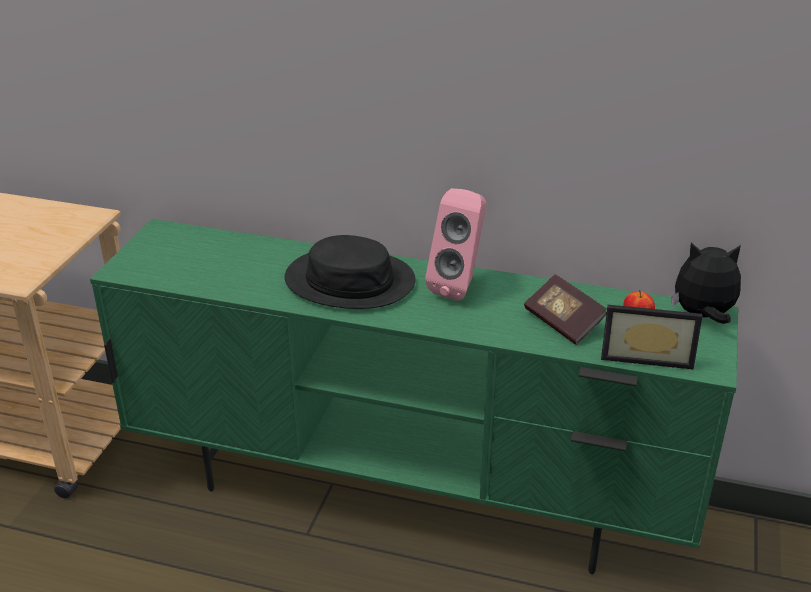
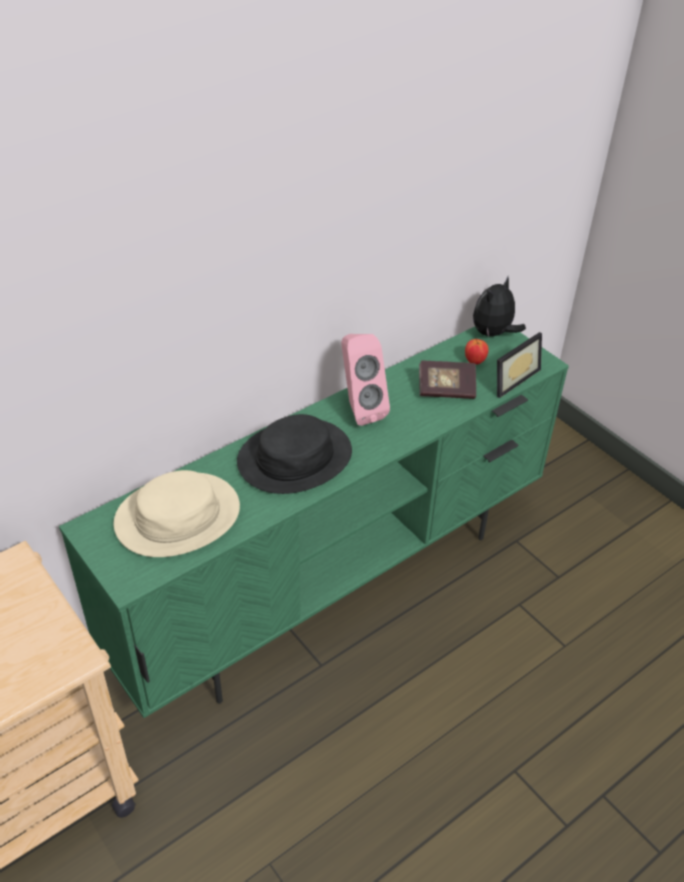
camera: 55 degrees left, 10 degrees up
none -> beige hat [114,470,240,557]

